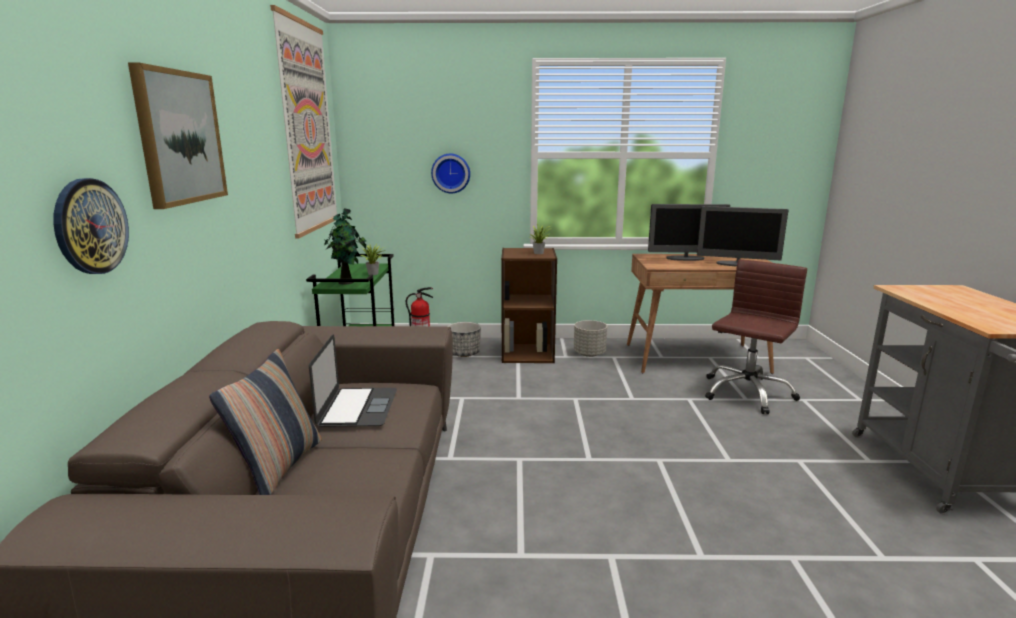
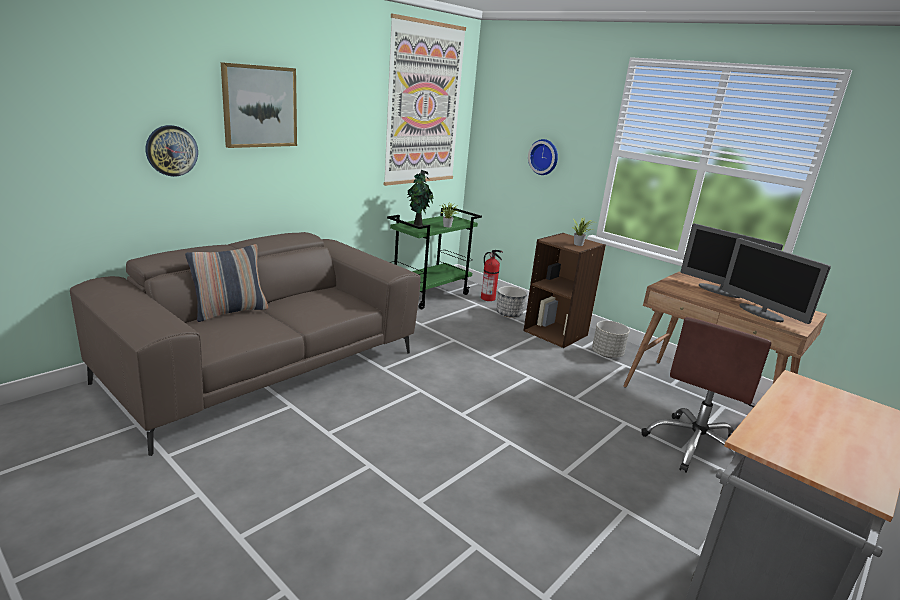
camera: 40 degrees right, 5 degrees up
laptop [309,334,397,427] -> none
brown office chair [705,259,807,414] -> brown office chair turned 135 degrees clockwise [641,317,771,473]

